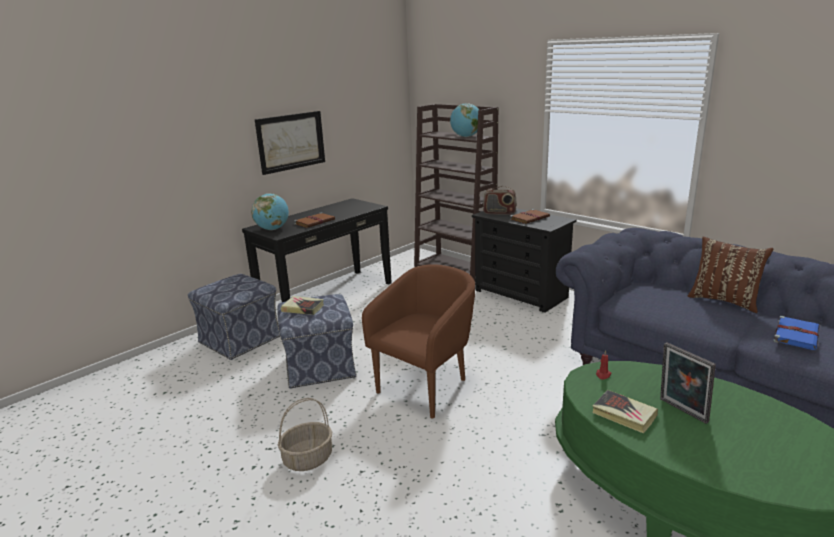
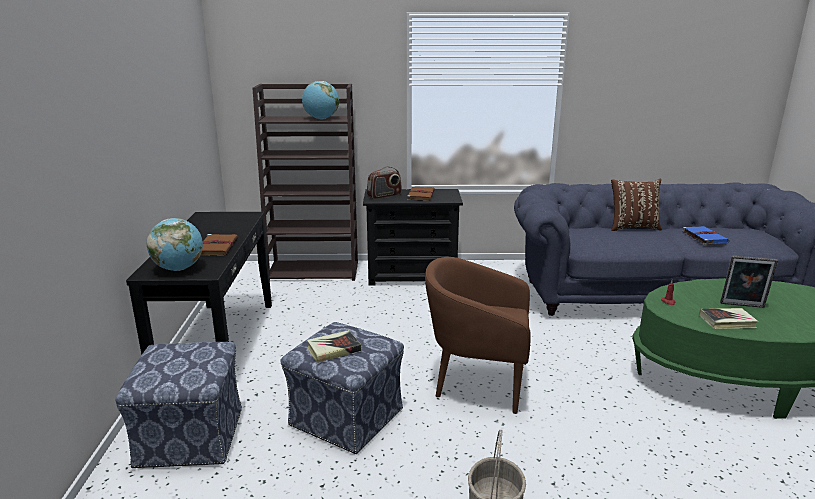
camera: 45 degrees left, 0 degrees up
picture [255,111,325,175] -> none
brown armchair [362,264,475,419] -> brown armchair turned 75 degrees counterclockwise [425,257,531,414]

